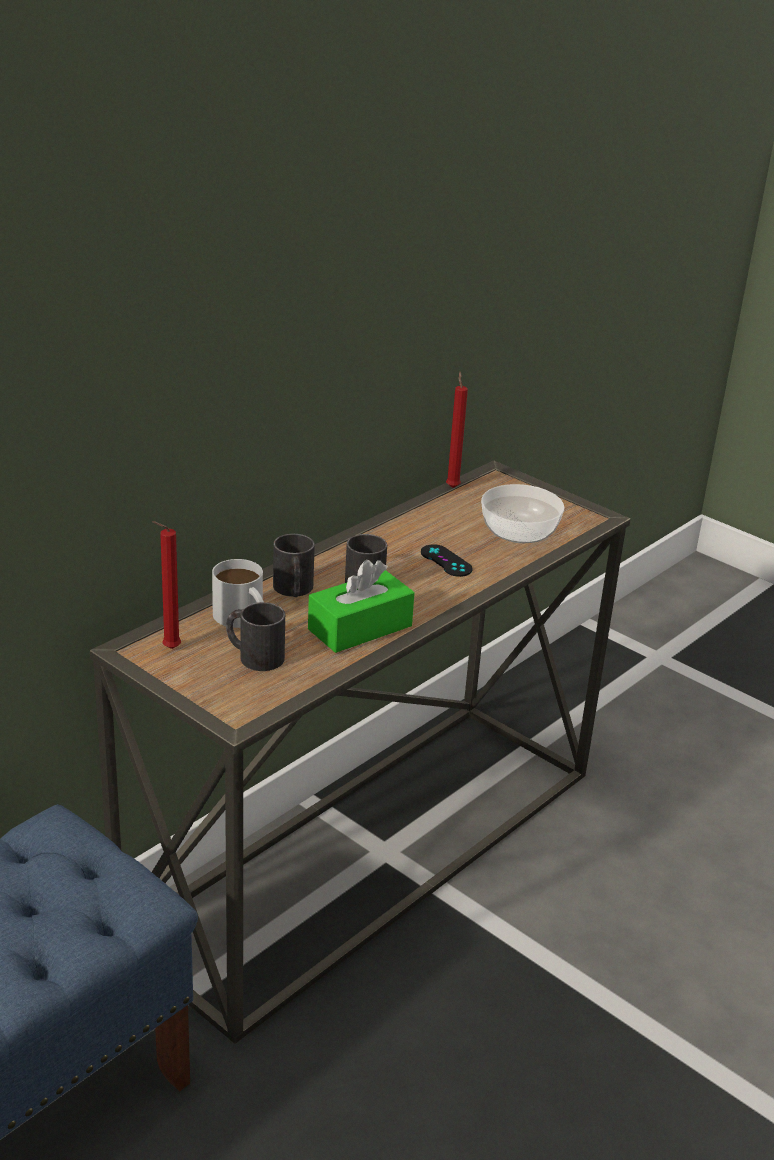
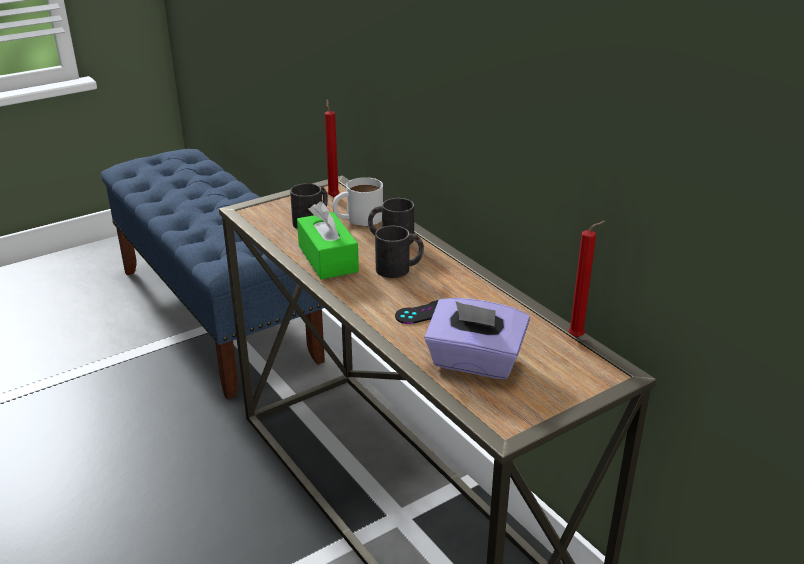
camera: 105 degrees right, 0 degrees up
bowl [481,484,564,543] -> purple tissue box [424,298,530,379]

